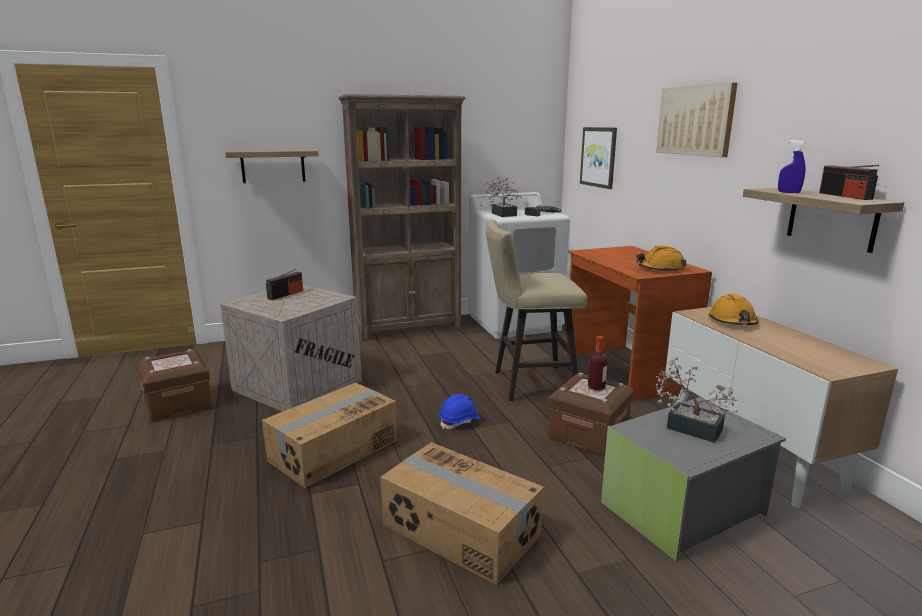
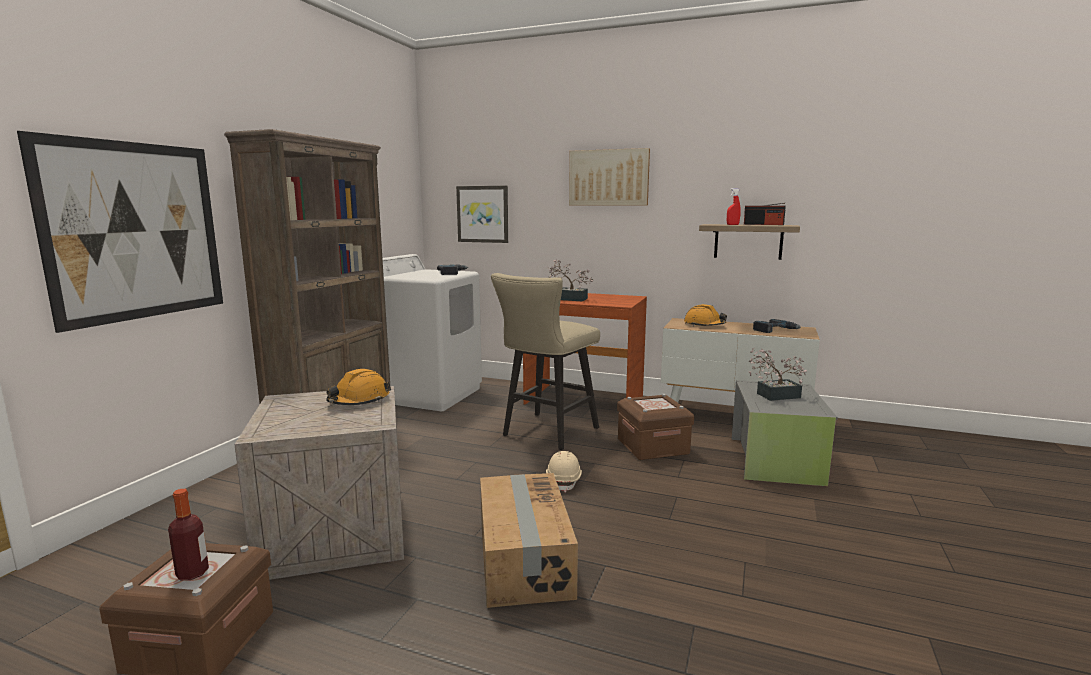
camera: 50 degrees left, 5 degrees down
shelf [225,149,319,183] -> picture [17,131,223,333]
radio [266,269,303,300] -> none
cardboard box [380,442,544,585] -> none
blue hard hat [439,394,481,430] -> beige hard hat [546,451,582,492]
potted plant [484,177,522,217] -> potted plant moved to [547,259,593,301]
bottle [588,336,608,391] -> bottle moved to [168,489,209,580]
orange hard hat [637,245,686,272] -> orange hard hat moved to [326,369,391,405]
blue spray bottle [778,140,806,193] -> red spray bottle [727,188,741,225]
none -> power drill [753,319,801,333]

